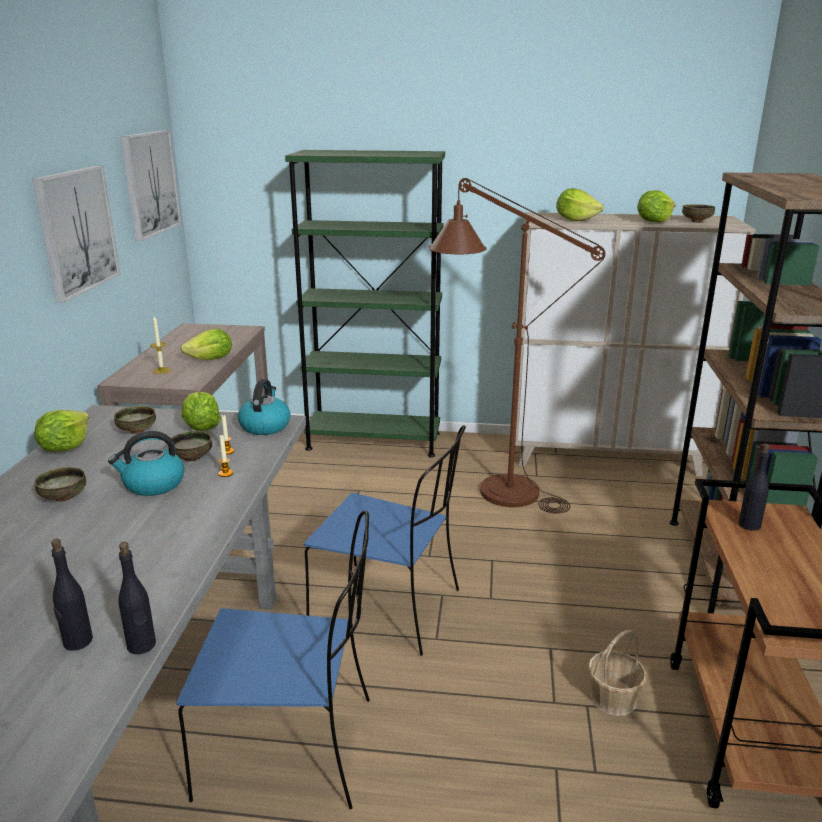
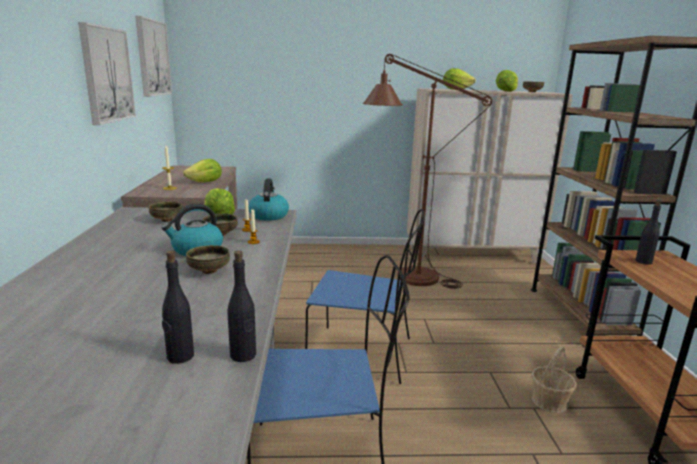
camera: 10 degrees left, 5 degrees down
lettuce [34,410,89,452] -> none
bowl [34,467,86,502] -> bowl moved to [186,245,230,274]
green bookcase [285,150,445,457] -> none

